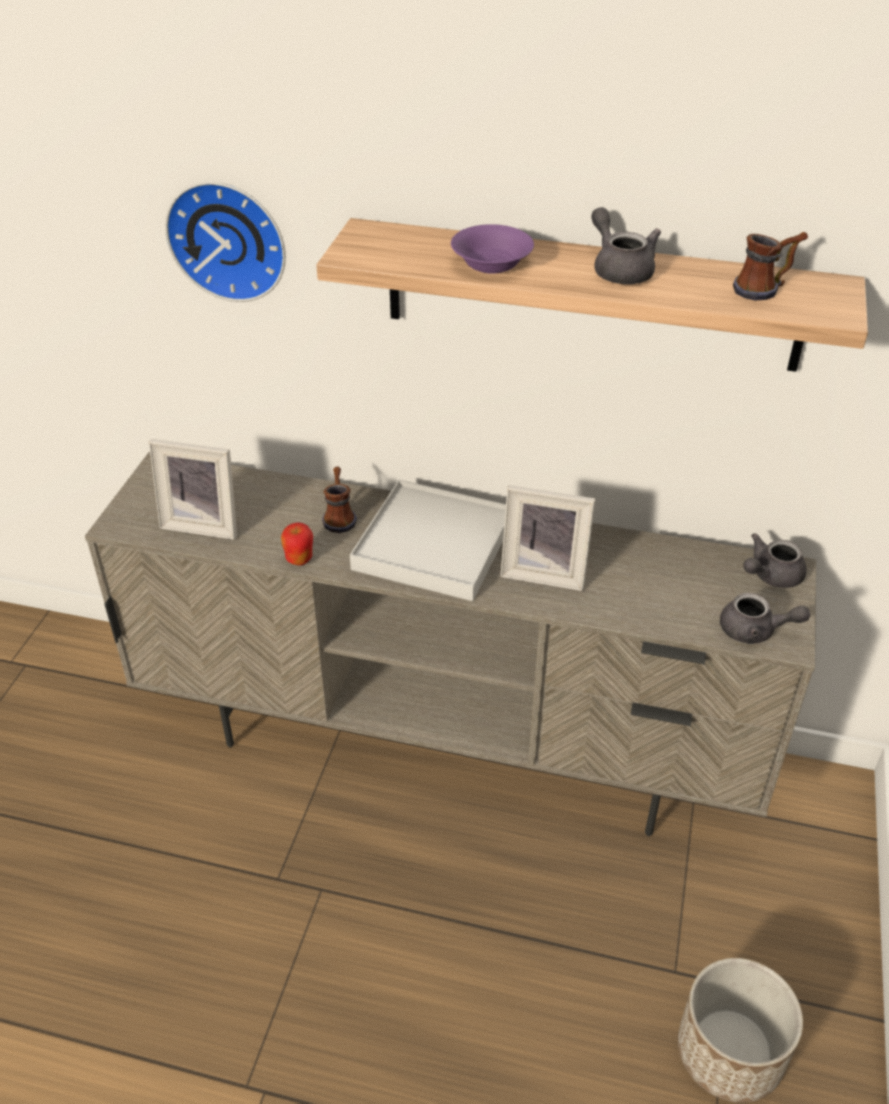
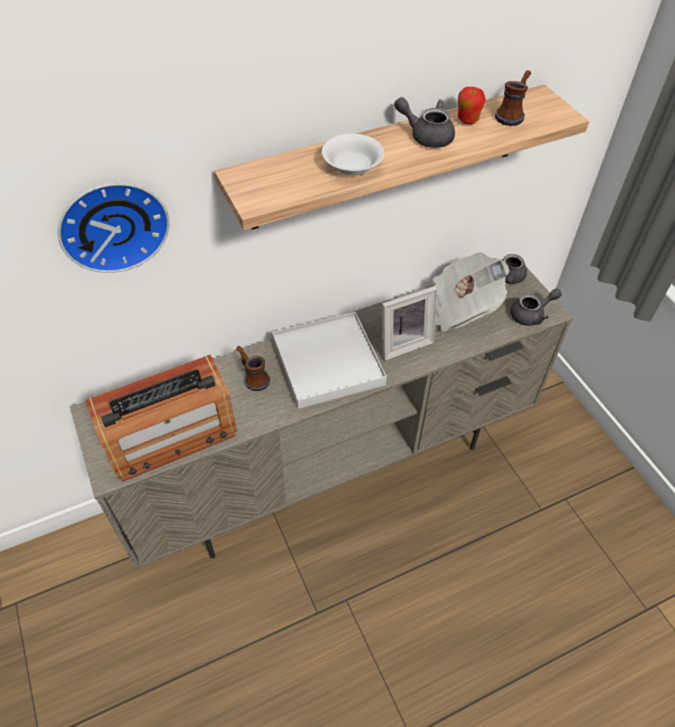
camera: 40 degrees left, 10 degrees up
picture frame [149,439,237,540] -> radio [85,355,237,482]
apple [281,522,313,566] -> apple moved to [458,87,485,124]
purple bowl [451,224,534,274] -> white bowl [322,134,384,176]
planter [678,958,803,1103] -> none
none -> newspaper [433,252,510,332]

